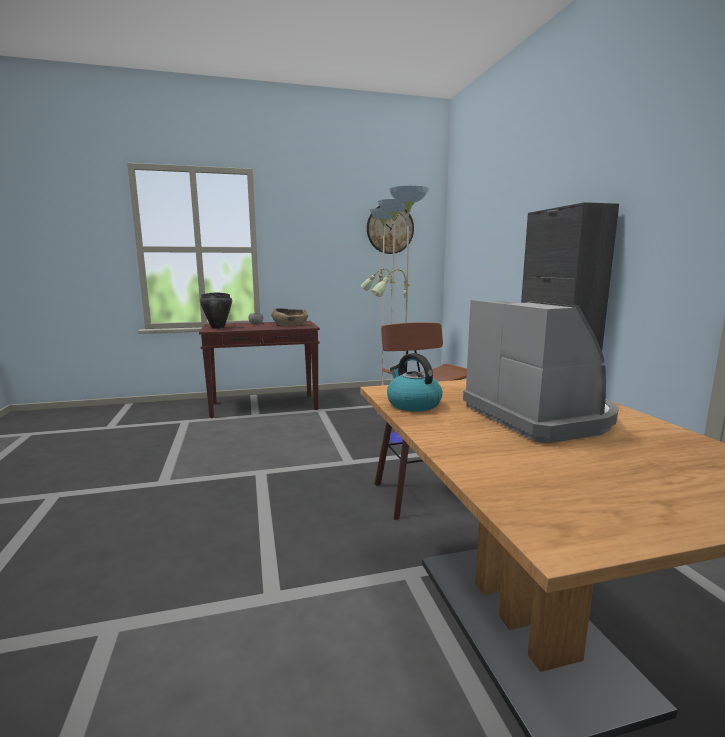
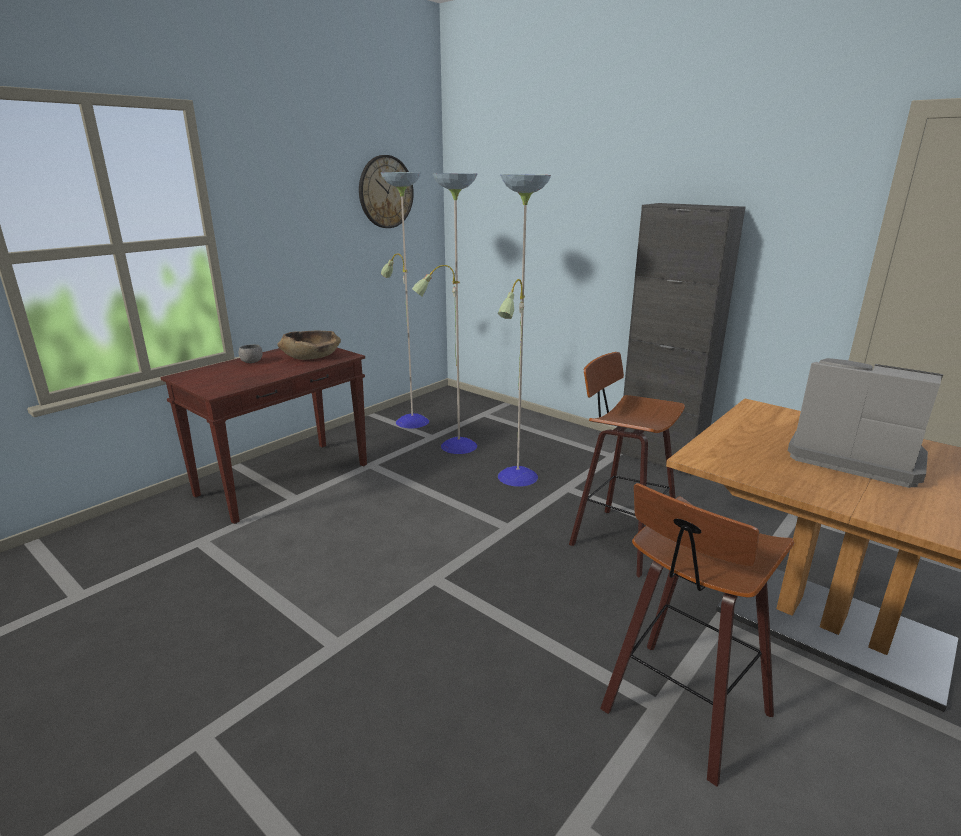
camera: 35 degrees left, 10 degrees up
black cooking pot [200,292,232,329] -> none
kettle [387,353,443,412] -> none
none -> stool [600,483,794,787]

